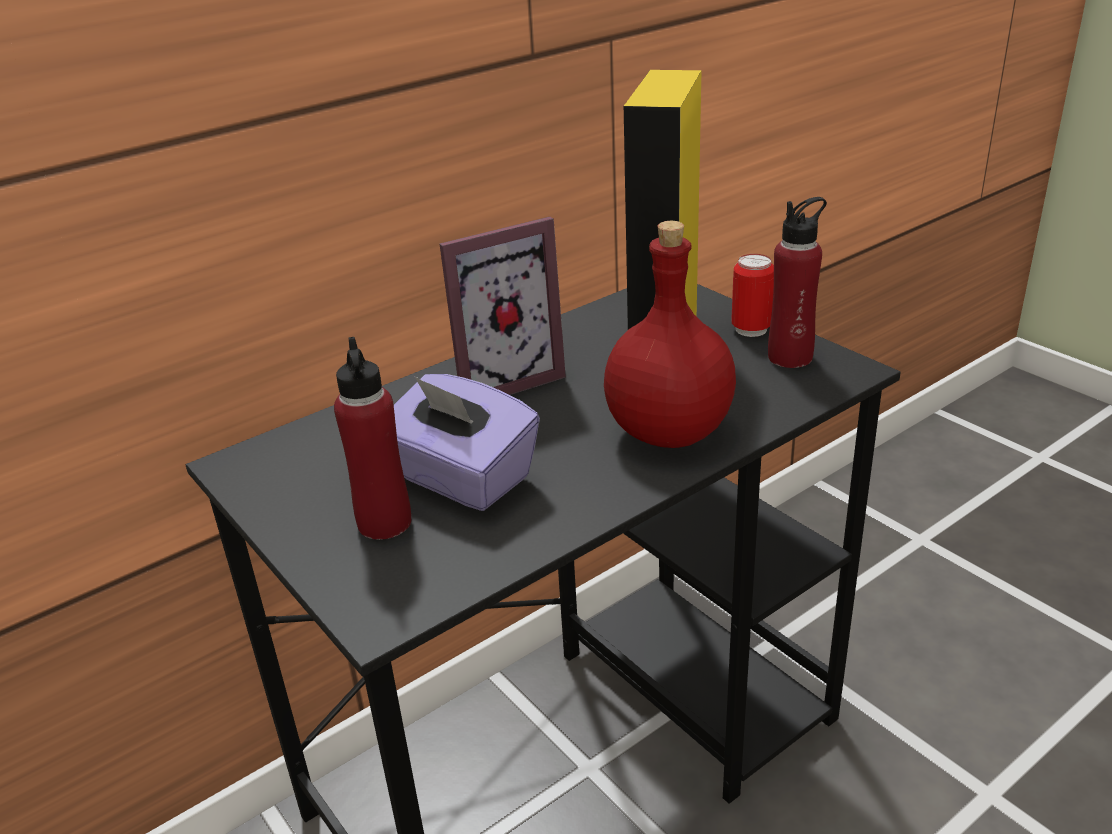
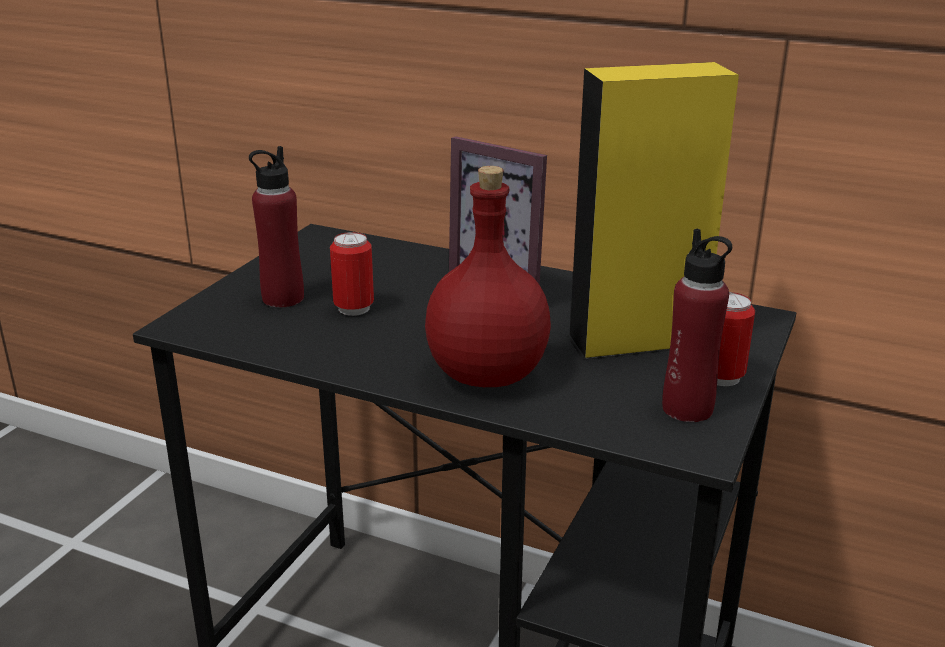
camera: 60 degrees right, 5 degrees down
purple tissue box [394,374,540,511] -> can [330,232,374,316]

